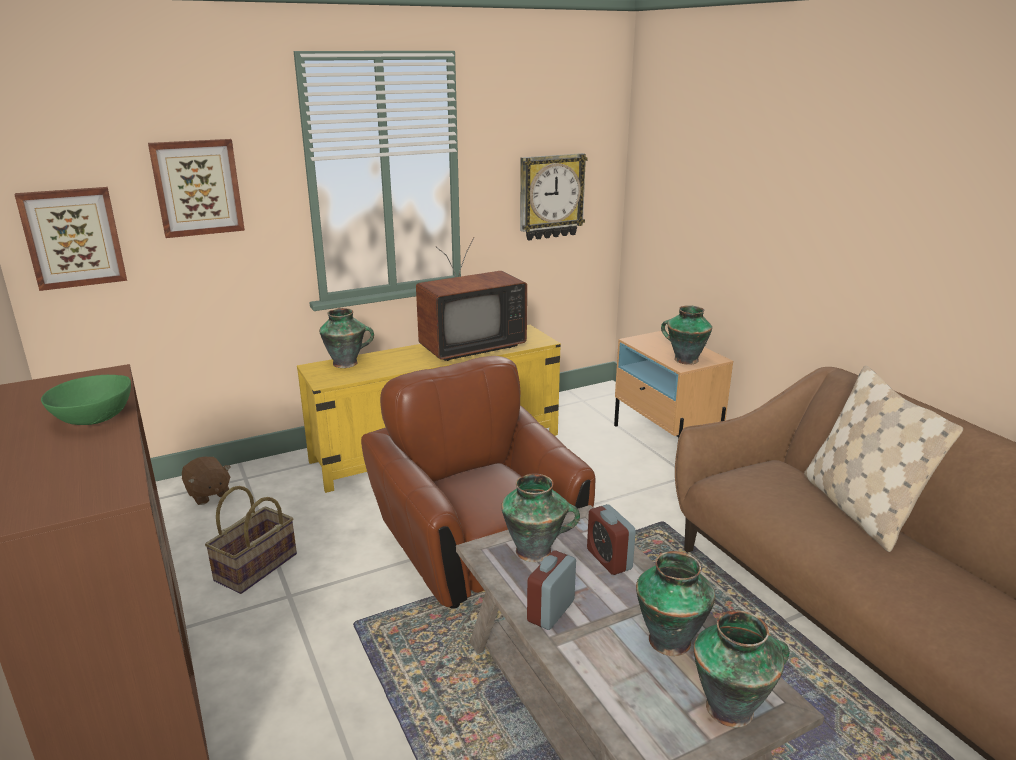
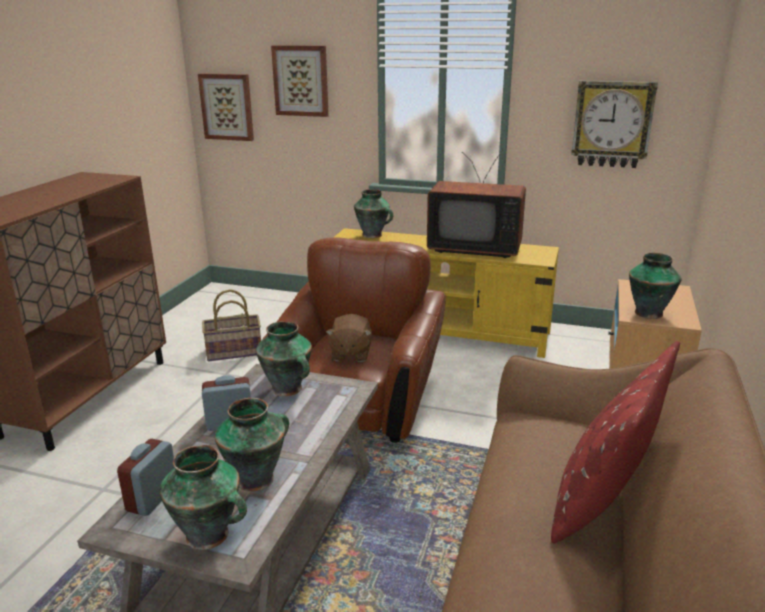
camera: 45 degrees right, 0 degrees up
green bowl [41,375,131,425] -> none
brown plush toy [182,457,231,505] -> brown plush toy moved to [326,314,372,362]
alarm clock [587,504,636,575] -> alarm clock moved to [117,439,175,516]
beige pillow [804,365,963,552] -> red pillow [551,341,680,543]

